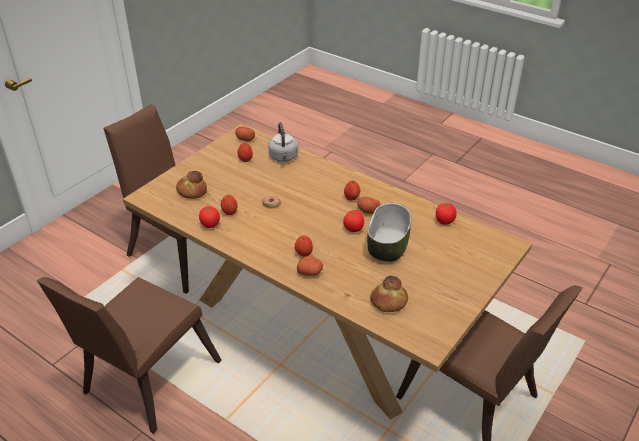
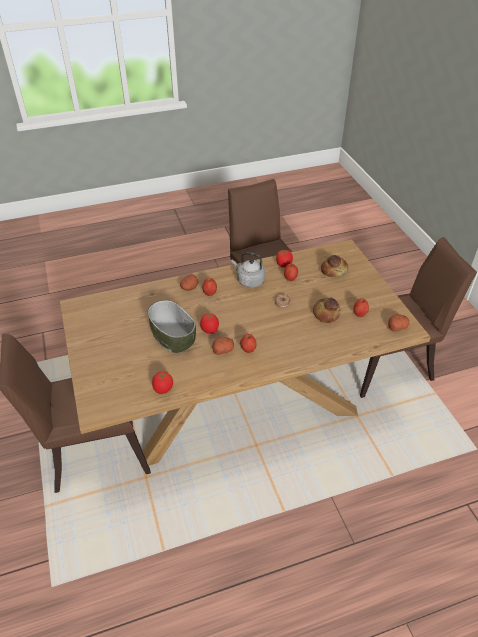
camera: 125 degrees right, 5 degrees up
grey kettle [269,122,298,162] -> grey kettle moved to [231,252,265,288]
bread [370,276,408,312] -> bread moved to [313,297,341,323]

